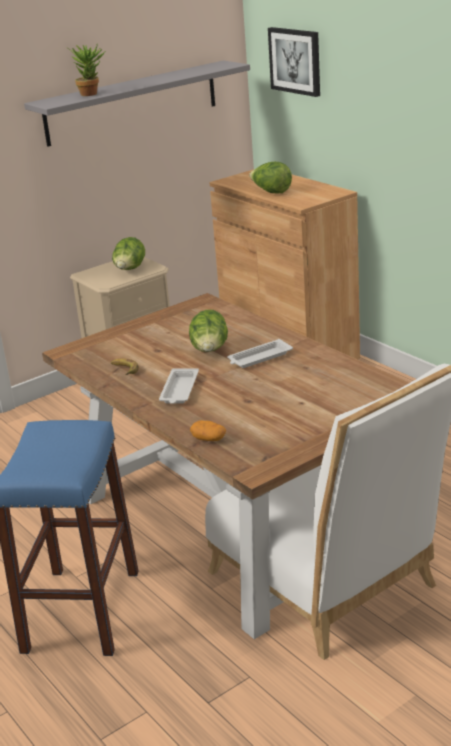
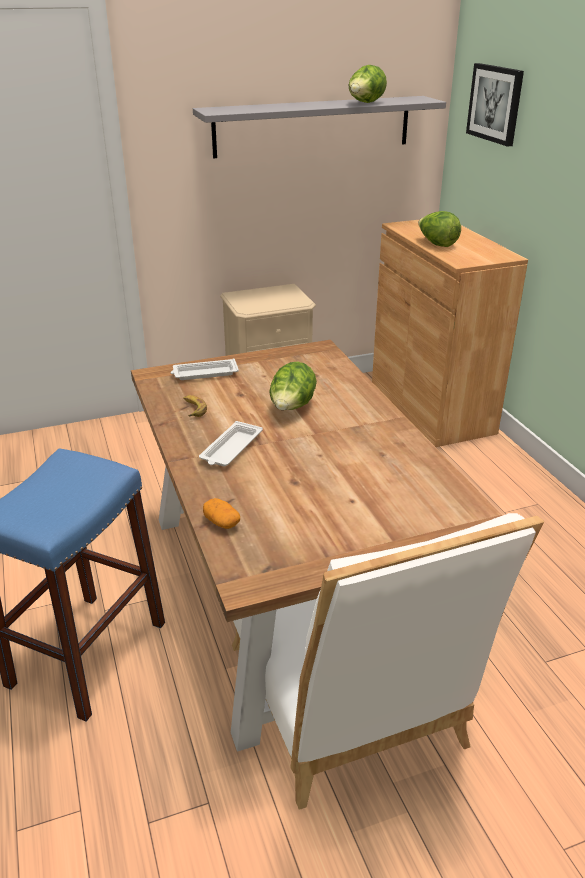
camera: 15 degrees right, 5 degrees up
potted plant [68,43,105,96] -> none
lettuce [112,237,145,270] -> lettuce moved to [348,65,387,103]
white tray [227,339,293,368] -> white tray moved to [171,358,239,380]

